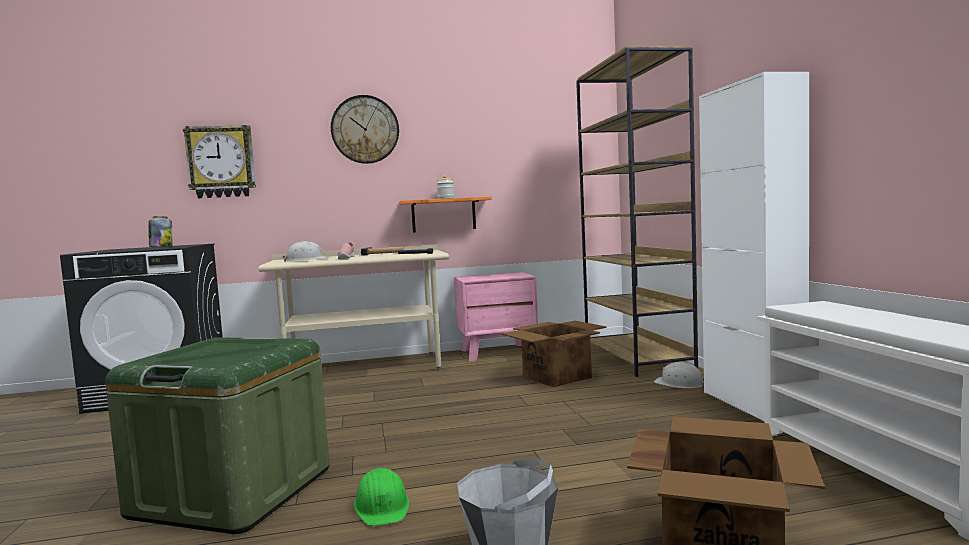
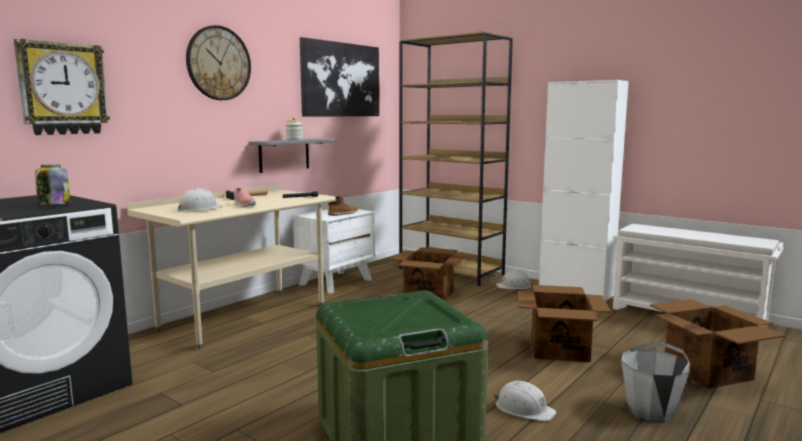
camera: 40 degrees left, 5 degrees up
green hard hat [354,468,409,526] -> white hard hat [493,381,557,421]
orange shelf [399,197,492,232] -> grey shelf [249,139,335,173]
pink nightstand [454,272,538,361] -> white nightstand [293,209,375,293]
none -> picture [300,37,379,117]
none -> boot [328,196,358,216]
none -> cardboard box [518,285,611,362]

